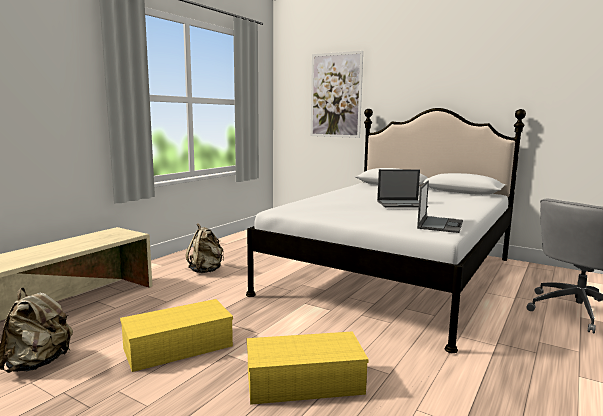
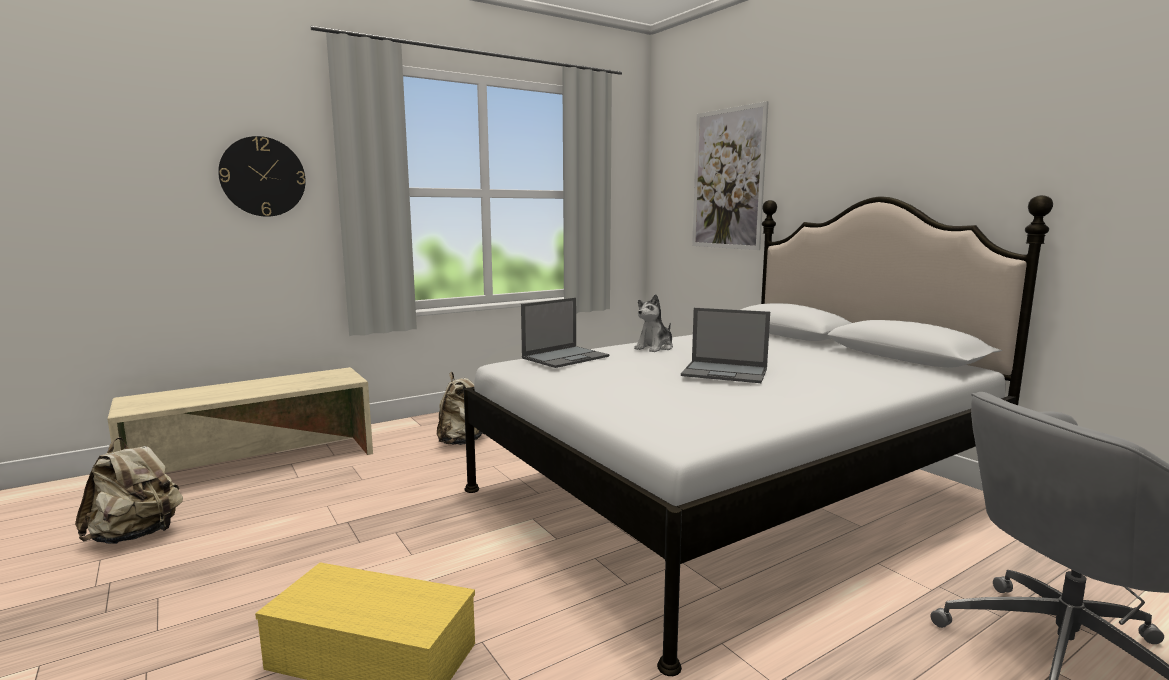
camera: 25 degrees right, 0 degrees up
yellow storage box [120,299,233,372] -> none
laptop [417,180,463,233] -> laptop moved to [521,298,609,368]
none -> wall clock [218,136,306,217]
none -> plush toy [634,294,673,352]

